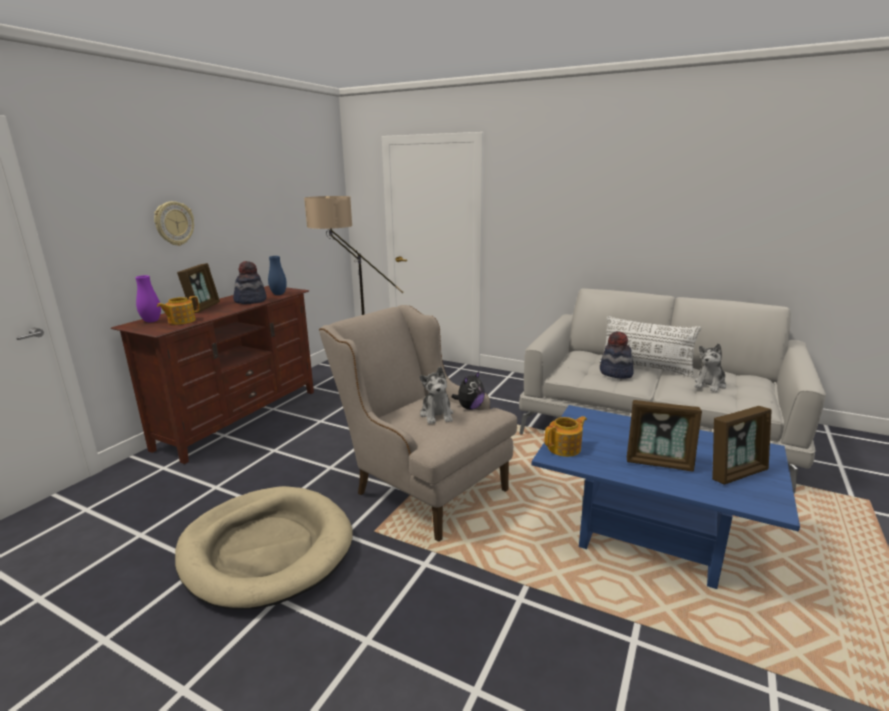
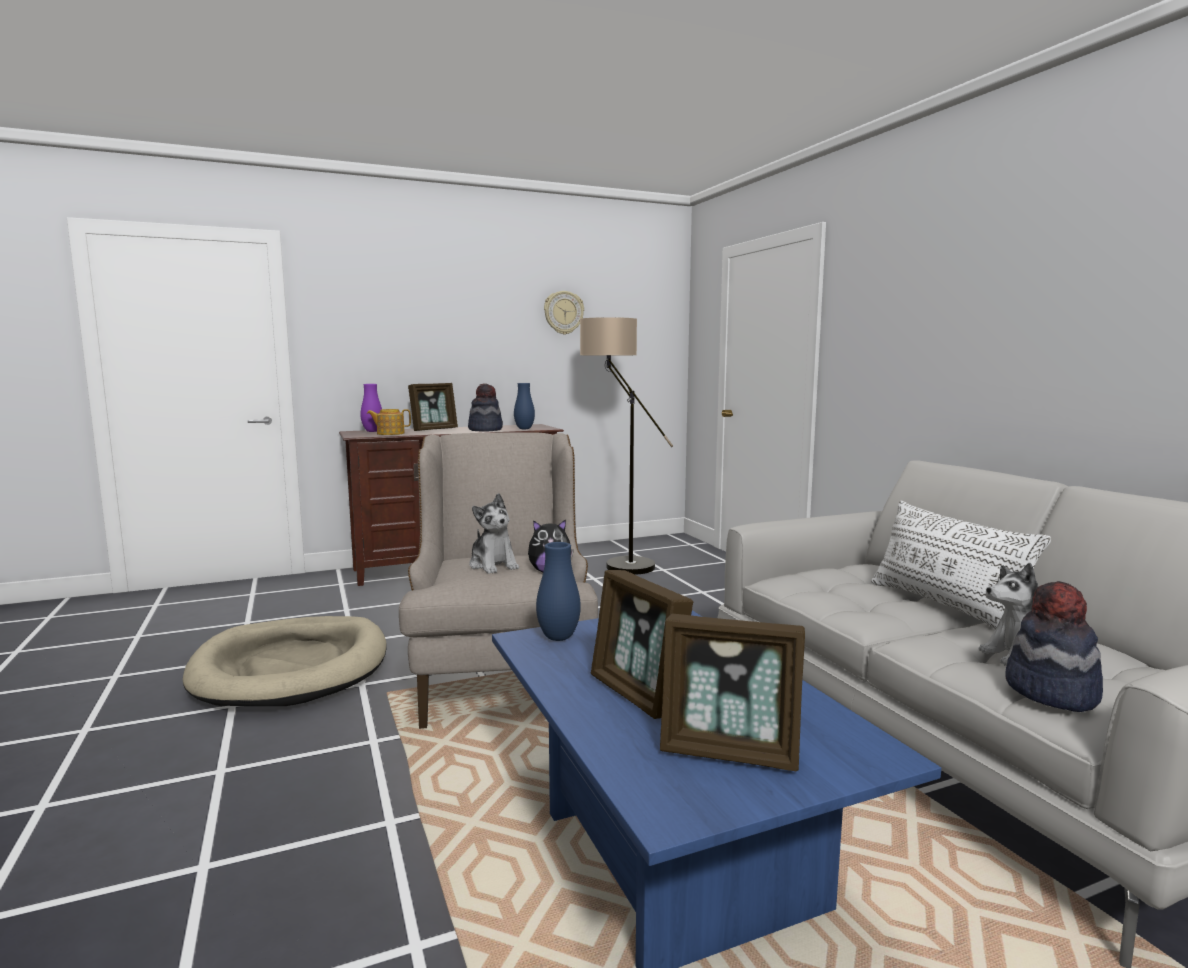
camera: 40 degrees right, 10 degrees down
wall clock [154,201,194,246] -> wall clock moved to [544,291,584,335]
plush toy [420,367,453,424] -> plush toy turned 60 degrees counterclockwise [469,493,519,574]
teapot [545,416,587,457] -> blue vase [536,542,581,641]
hat [600,331,633,378] -> hat moved to [1005,581,1103,712]

